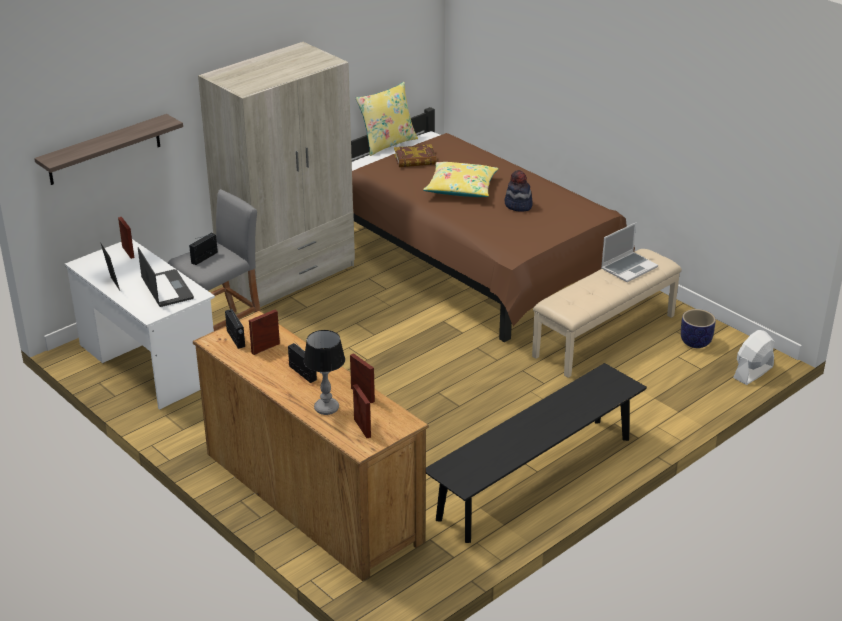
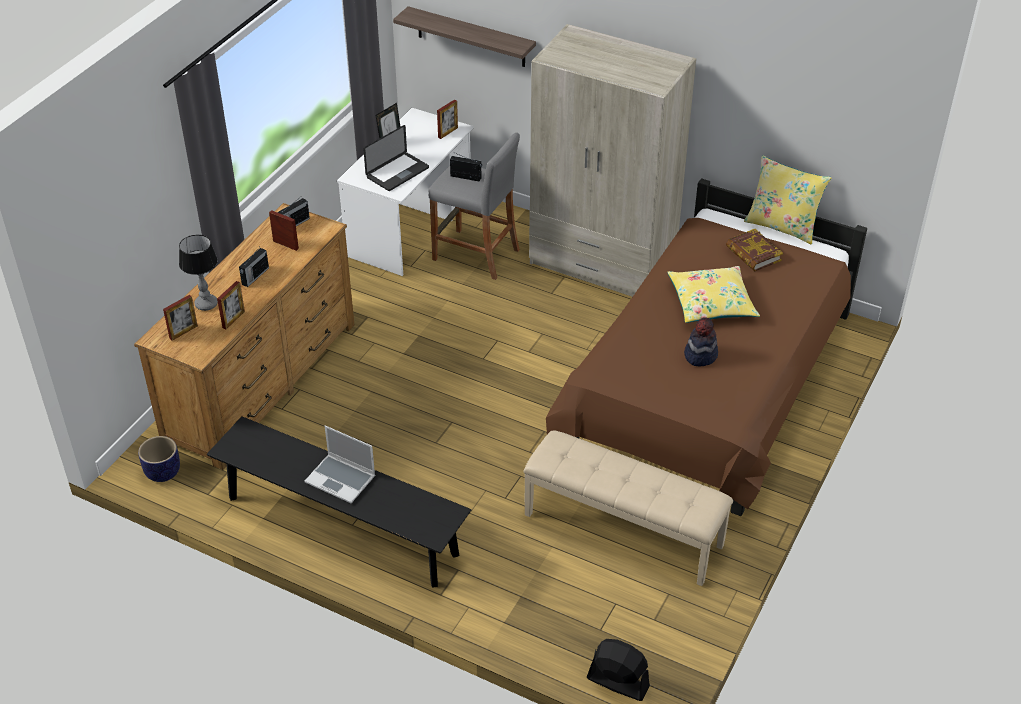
camera: 70 degrees right, 10 degrees up
laptop [601,223,658,282] -> laptop moved to [304,426,375,503]
planter [681,309,716,348] -> planter moved to [138,436,180,482]
white fan [733,330,774,385] -> black fan [586,639,650,701]

